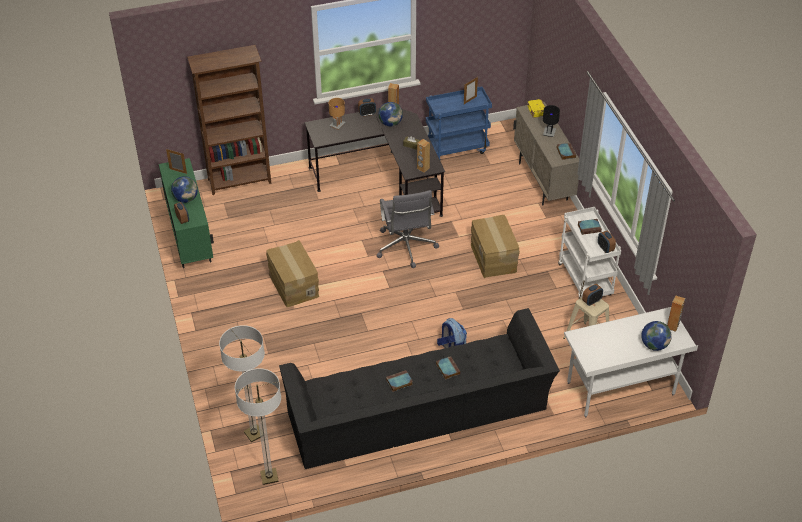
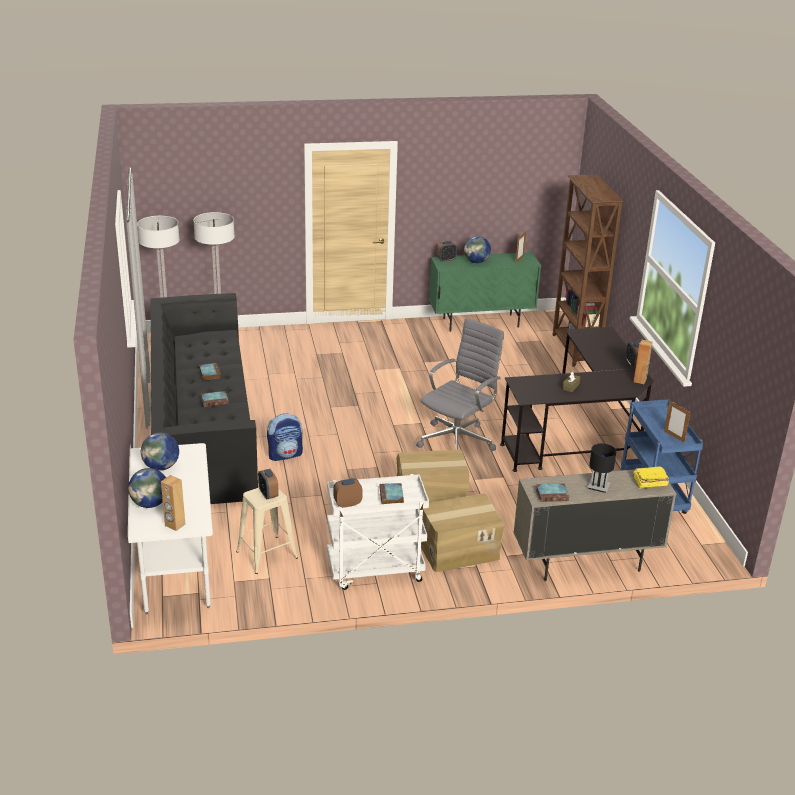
camera: 95 degrees right, 15 degrees down
cardboard box [266,240,319,307] -> cardboard box moved to [421,493,504,572]
brown table lamp [329,98,346,130] -> none
grey office chair [377,190,439,268] -> grey office chair turned 135 degrees clockwise [416,318,504,451]
globe [378,102,403,126] -> globe moved to [141,433,179,471]
brown speaker [417,139,430,173] -> none

